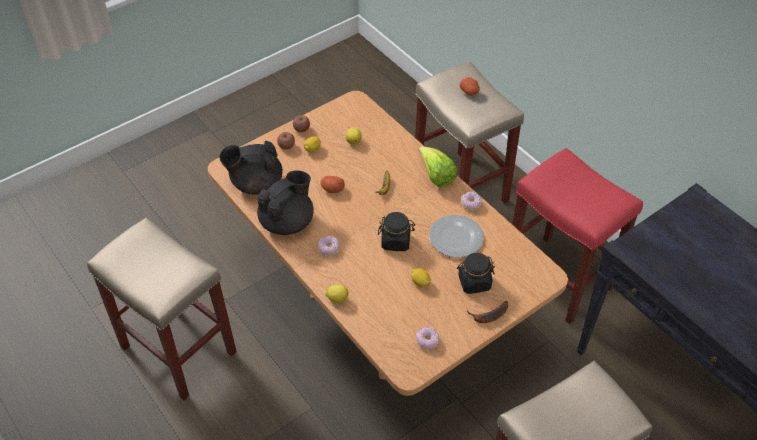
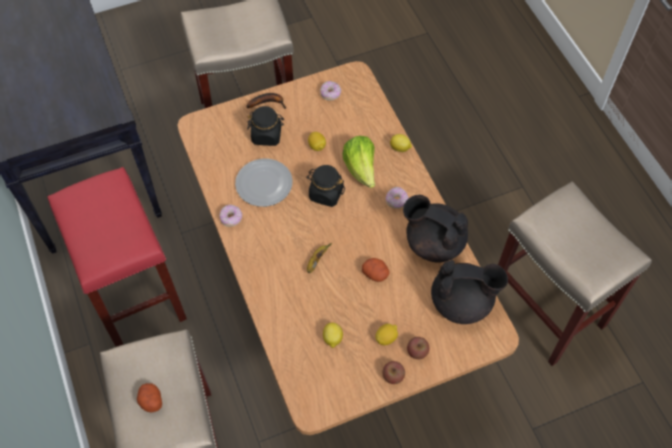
camera: 165 degrees left, 10 degrees up
black teapot [257,170,314,235] -> black teapot turned 60 degrees clockwise [403,195,468,262]
lettuce [418,146,457,188] -> lettuce moved to [342,136,375,188]

